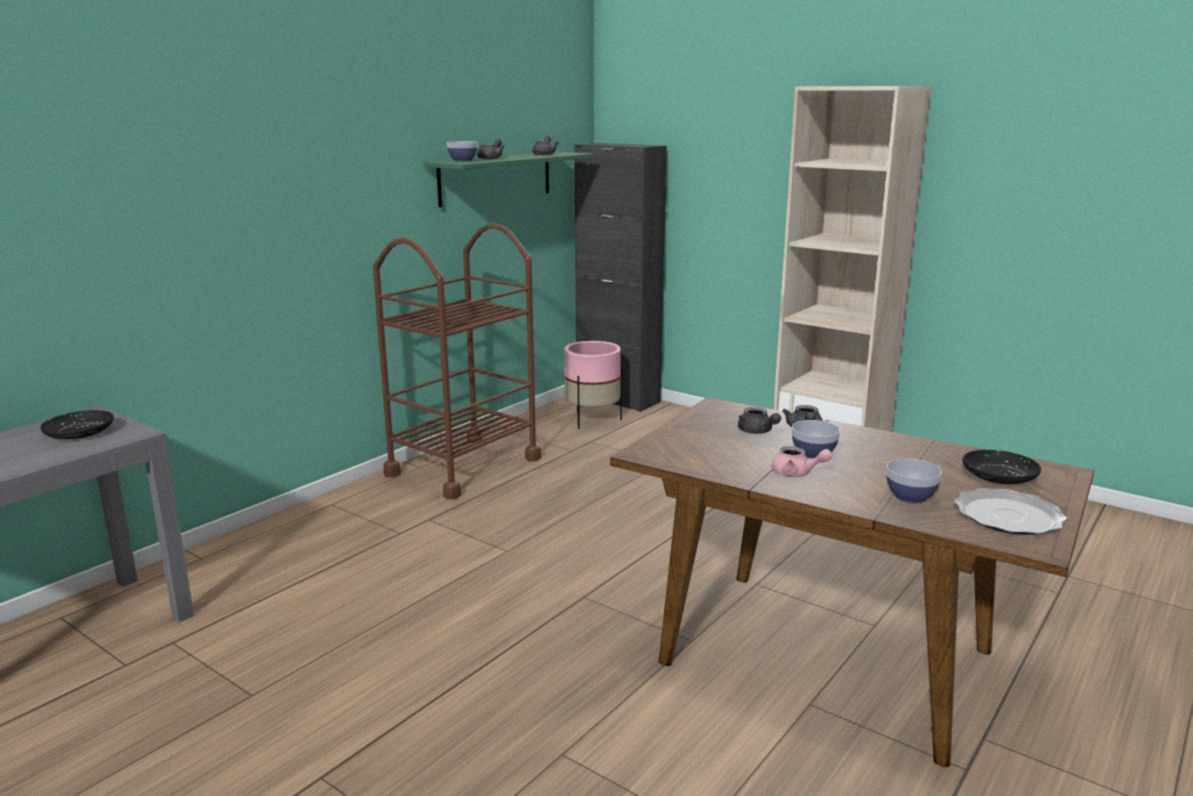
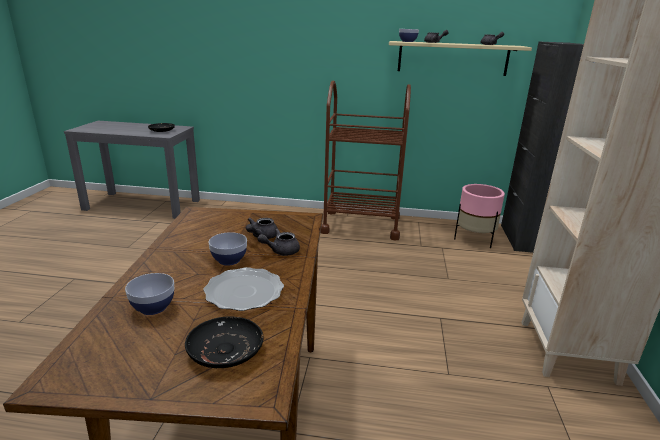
camera: 60 degrees right, 5 degrees up
green shelf [423,152,594,207] -> beige shelf [389,41,532,76]
pink teapot [772,446,832,477] -> none
plate [954,488,1067,535] -> plate moved to [203,267,284,311]

